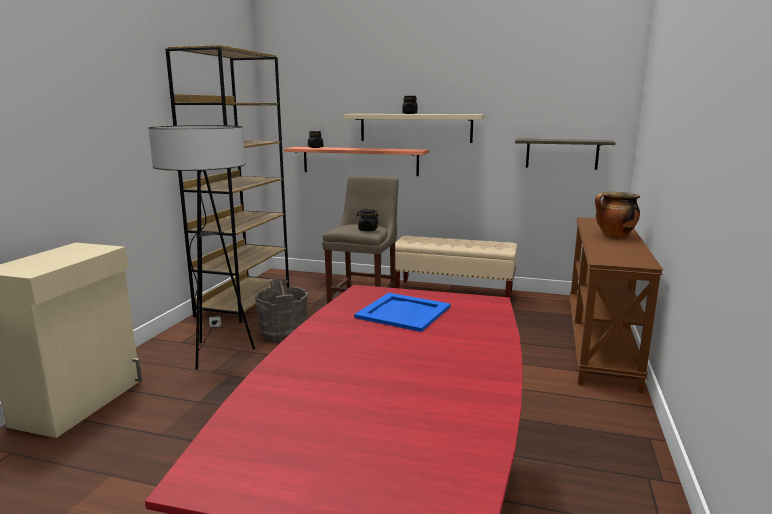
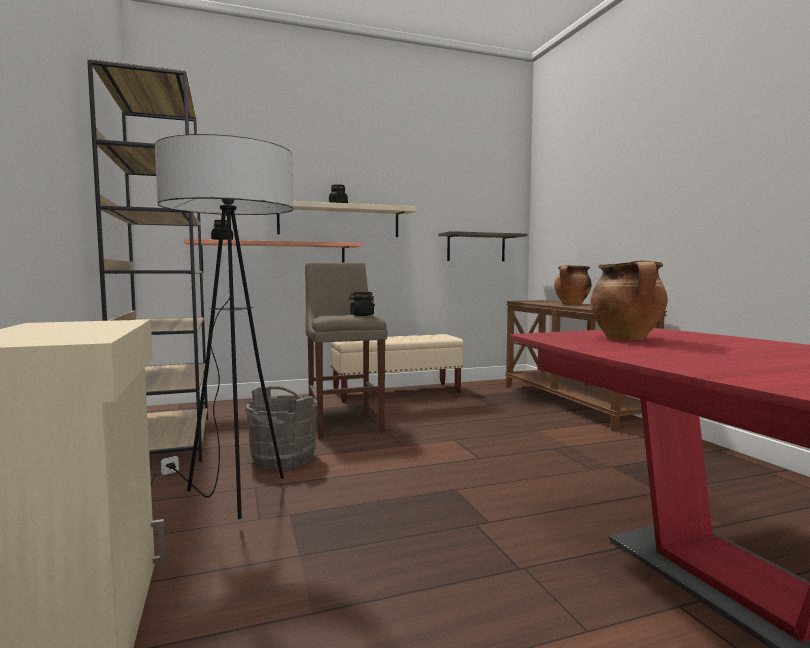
camera: 35 degrees left, 10 degrees down
blue tray [354,293,451,332] -> cooking pot [591,260,668,340]

